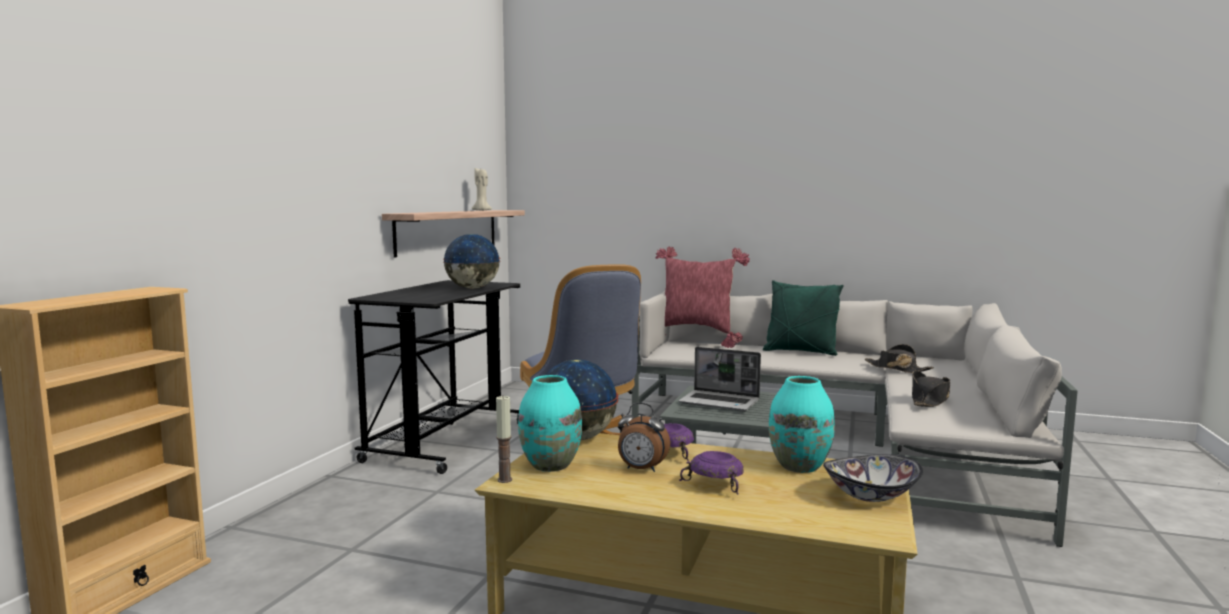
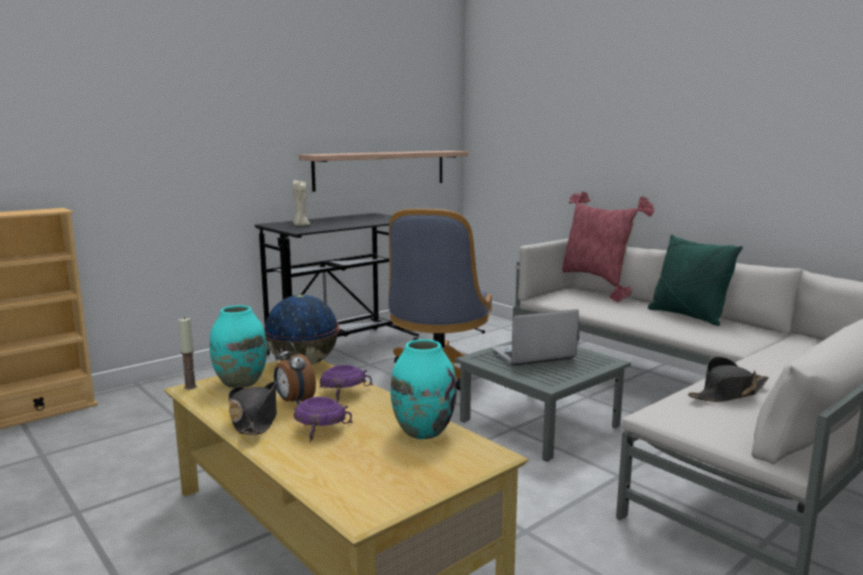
camera: 30 degrees right, 5 degrees up
globe [443,234,500,289] -> none
beige candle [472,168,492,211] -> beige candle moved to [292,180,310,226]
laptop [679,347,761,411] -> laptop turned 105 degrees clockwise [491,309,579,366]
bowl [823,454,923,502] -> none
black hat [864,344,934,373] -> black hat moved to [228,381,277,435]

